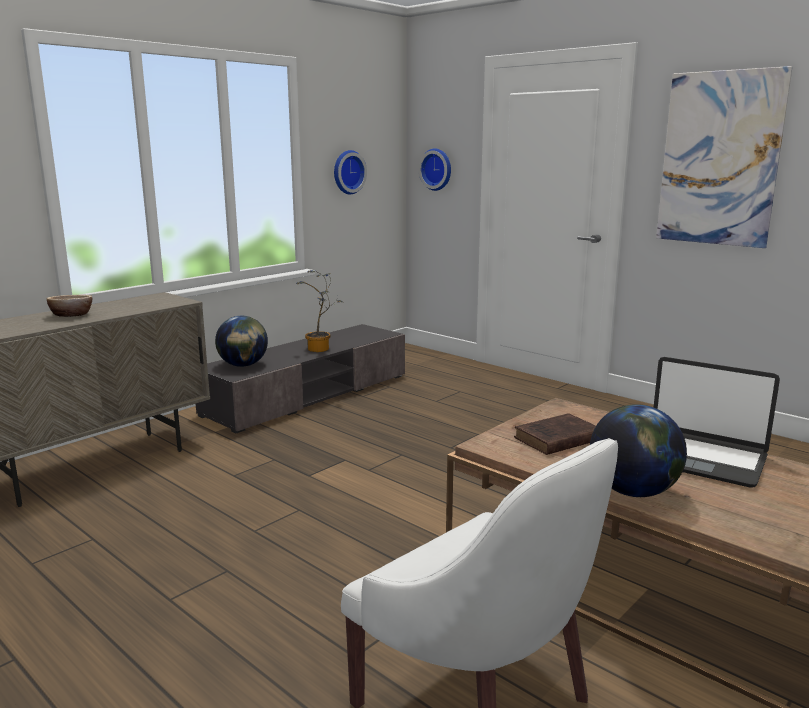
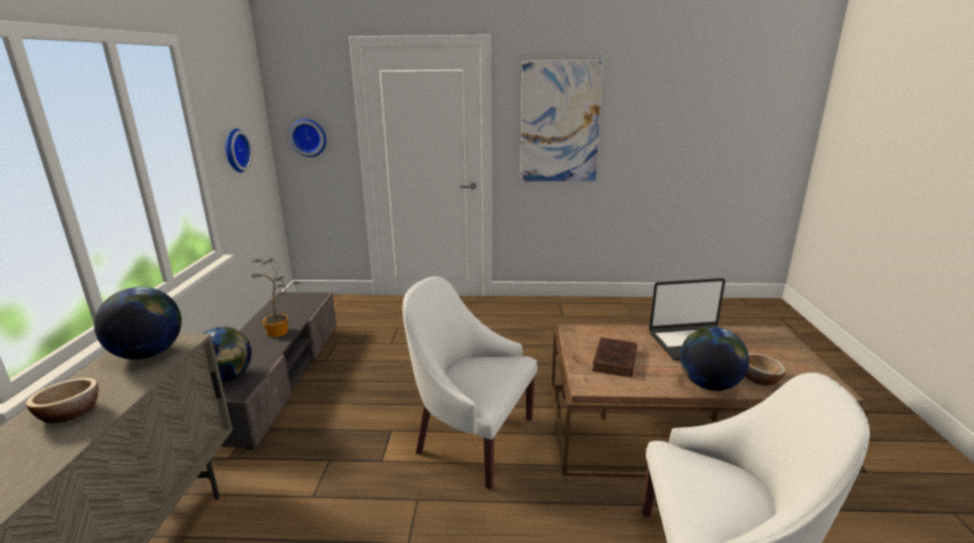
camera: 40 degrees left, 5 degrees up
none -> globe [94,287,182,360]
none -> white armchair [402,276,537,490]
none -> bowl [745,353,786,386]

